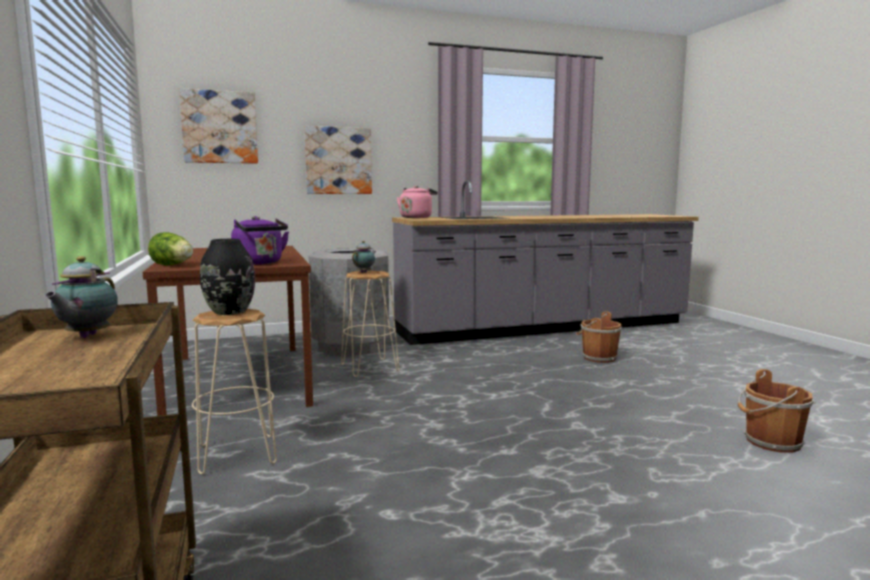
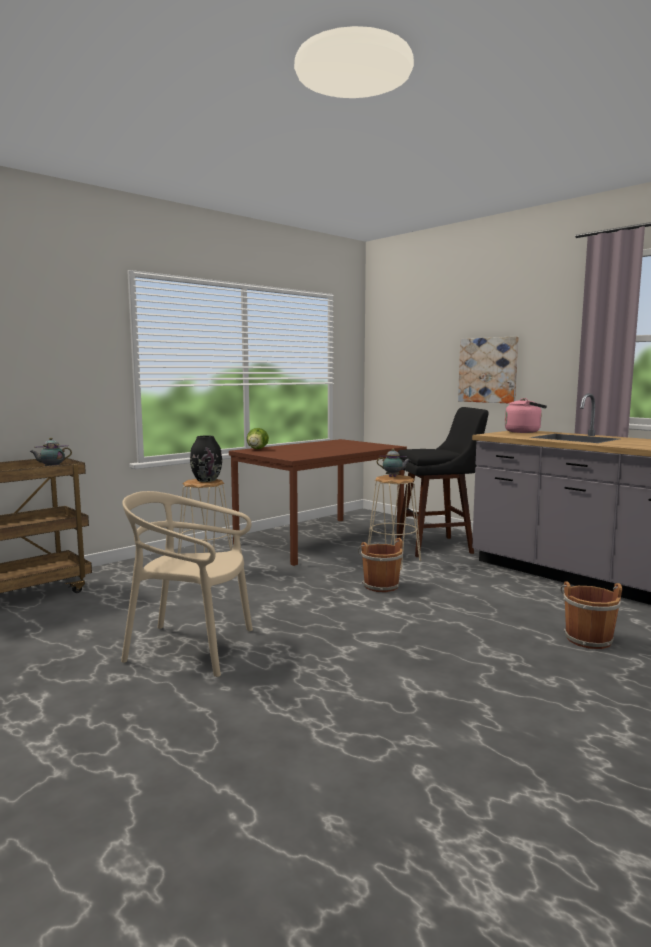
camera: 65 degrees right, 0 degrees up
picture [179,88,258,164] -> none
purple kettle [231,216,289,265] -> none
grey trash can [309,248,389,356] -> black stool [397,407,489,557]
brown bucket [738,369,816,453] -> brown bucket moved to [358,538,403,592]
none -> beige chair [121,491,253,677]

